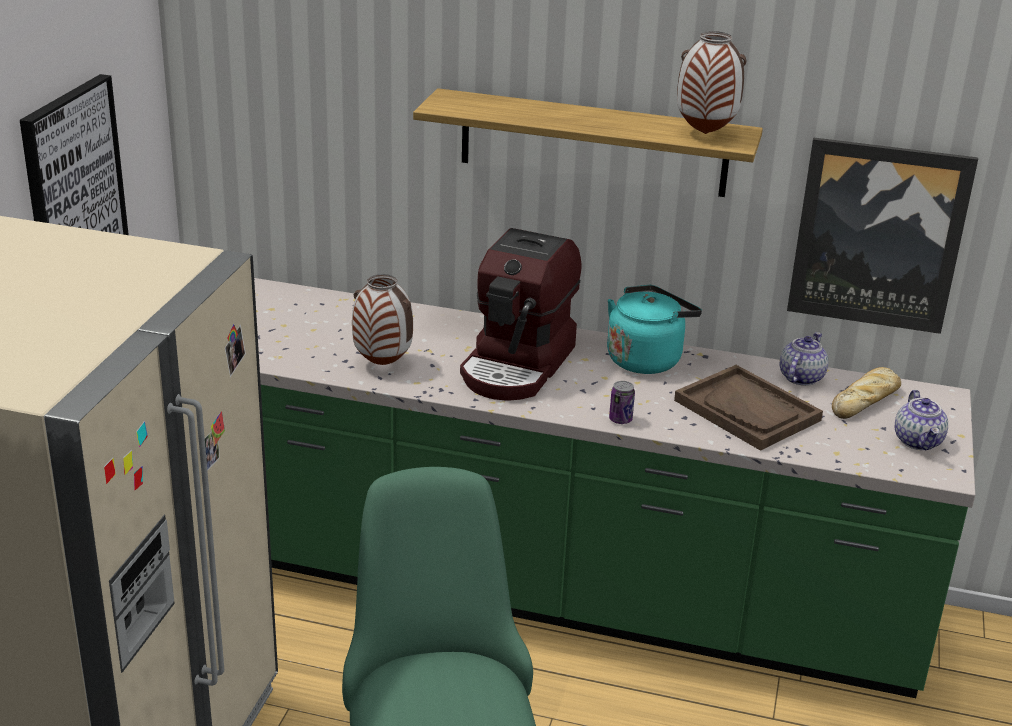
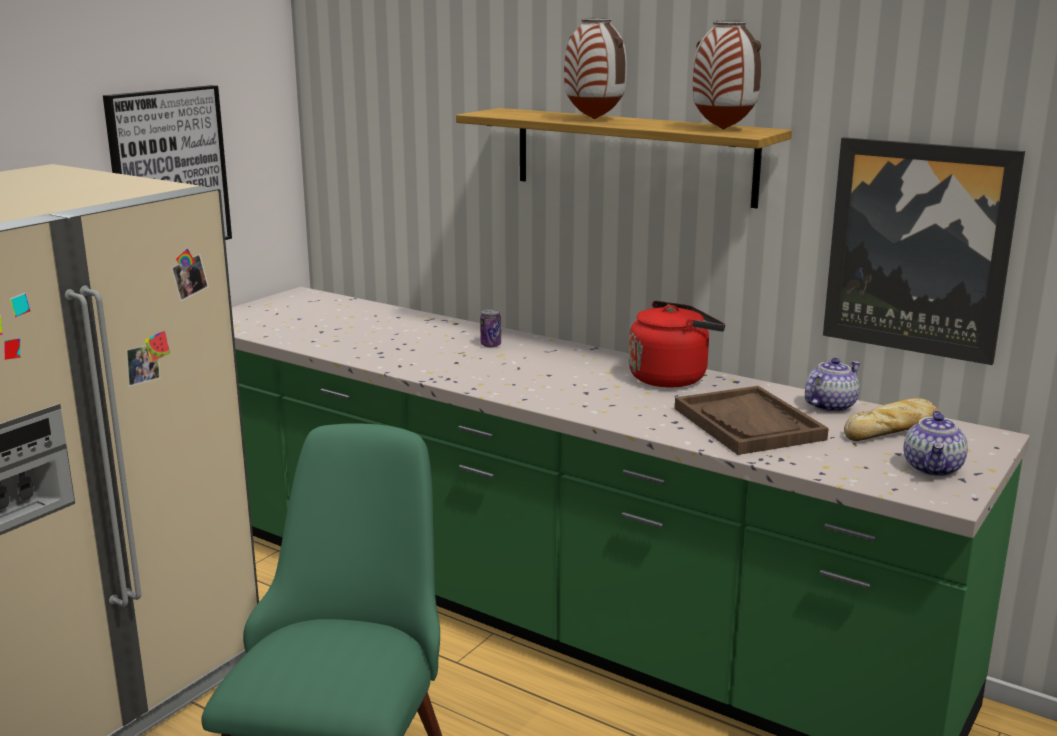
camera: 20 degrees right, 10 degrees down
vase [352,274,413,365] -> vase moved to [564,18,627,119]
coffee machine [460,228,581,401] -> none
turquoise kettle [607,285,702,374] -> red kettle [629,301,725,388]
can [609,381,635,424] -> can moved to [480,309,501,347]

